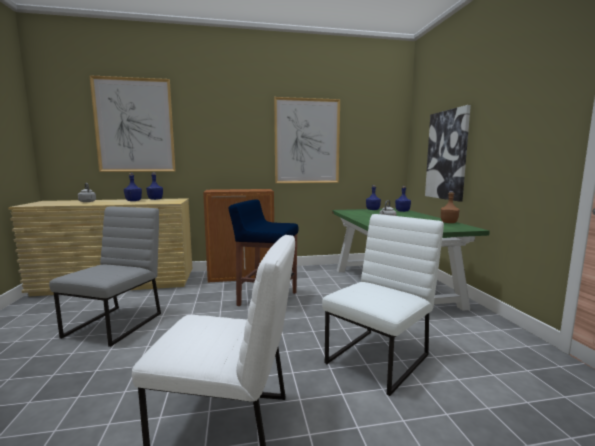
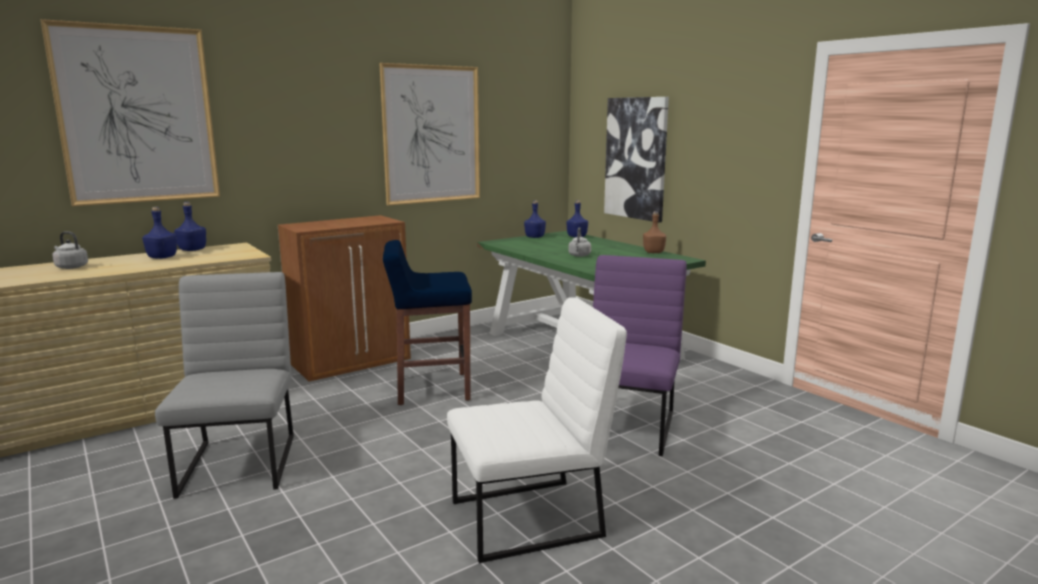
camera: 25 degrees left, 5 degrees up
white chair [322,214,444,396] -> purple chair [593,255,687,456]

